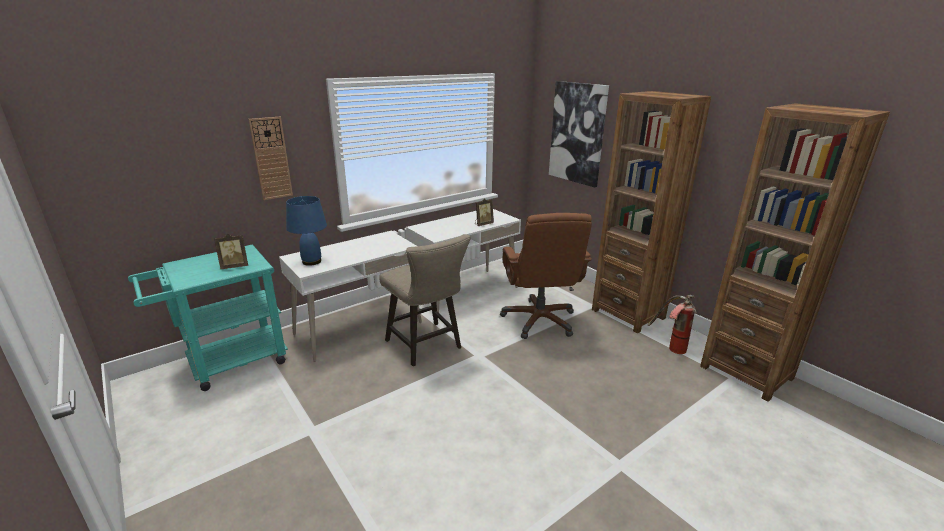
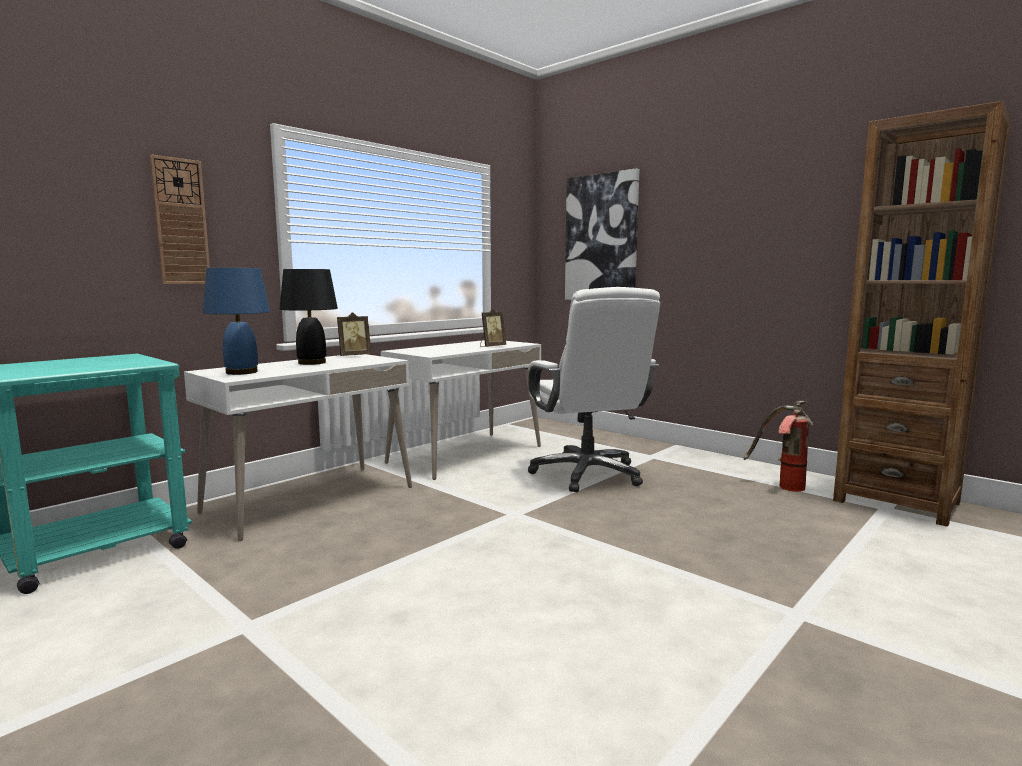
camera: 10 degrees left, 15 degrees down
picture frame [214,233,248,269] -> picture frame moved to [337,312,371,356]
beige stool [379,234,470,366] -> none
brown office chair [500,213,592,339] -> white office chair [528,287,660,492]
brown bookcase [592,91,711,334] -> none
none -> black table lamp [280,269,338,365]

